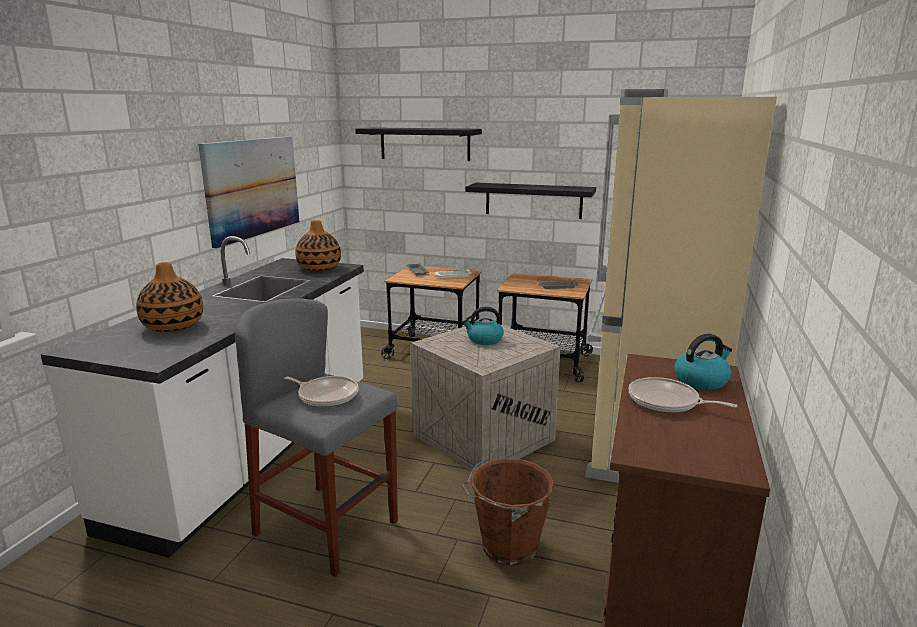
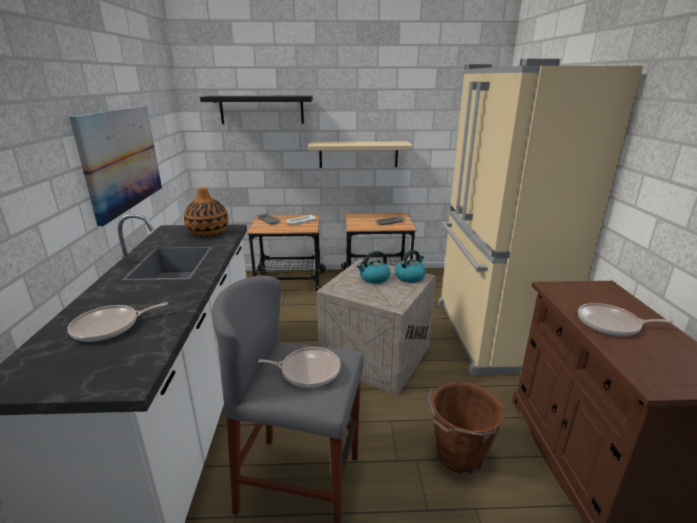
camera: 20 degrees left, 5 degrees up
vase [136,262,203,332] -> frying pan [67,302,168,342]
black shelf [465,183,596,219] -> beige shelf [308,141,413,168]
kettle [674,334,732,390] -> kettle moved to [395,250,426,283]

